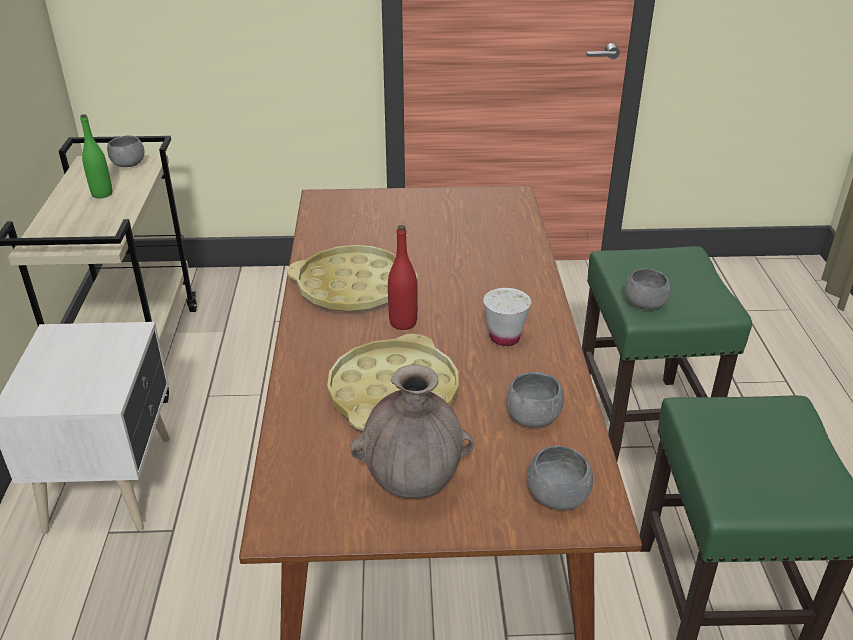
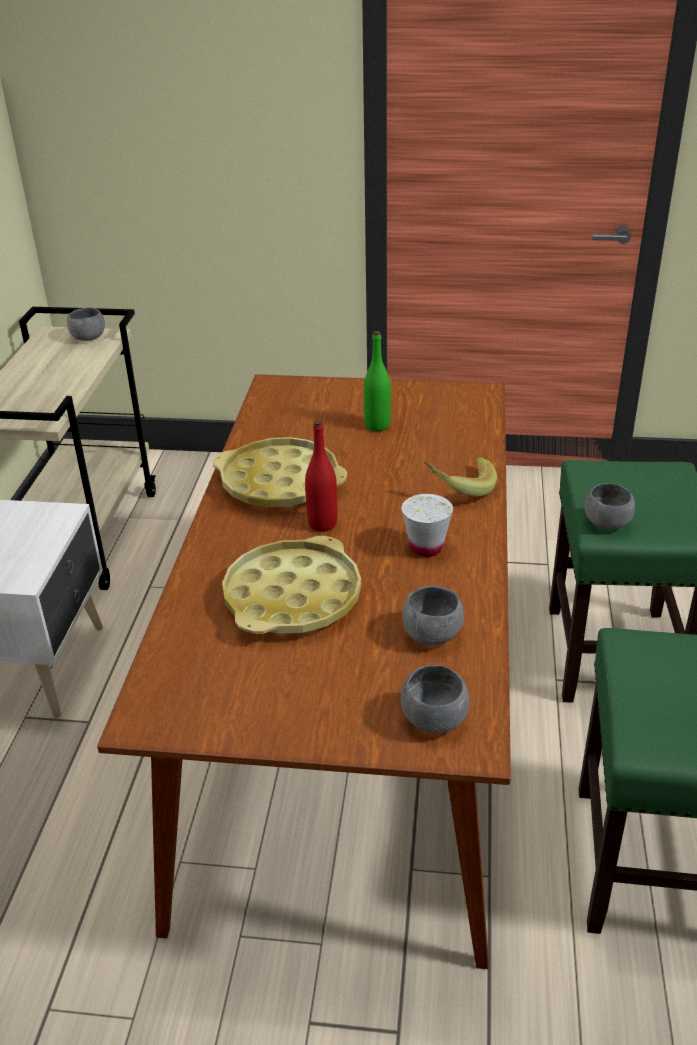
camera: 10 degrees right, 0 degrees up
green bottle [80,114,112,198] -> green bottle moved to [364,331,391,431]
brown vase [350,364,474,498] -> none
none -> banana [424,457,497,496]

